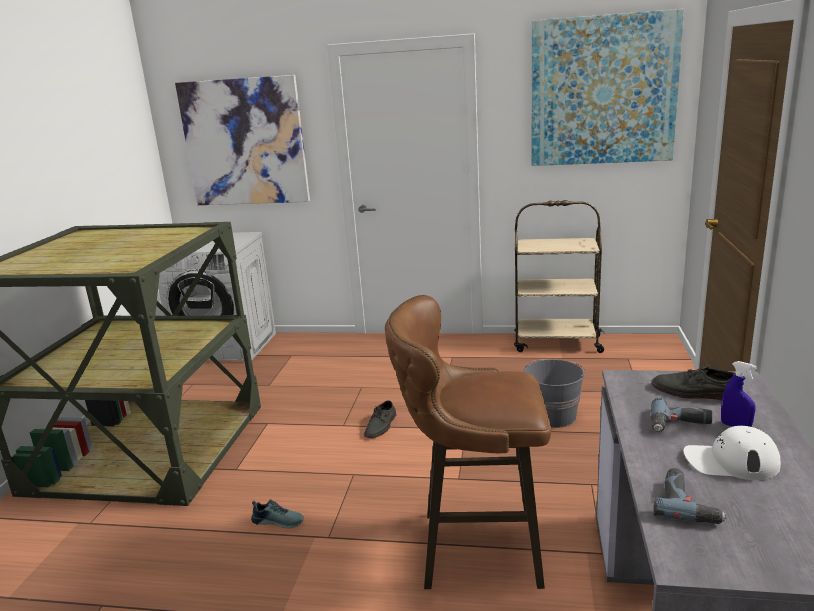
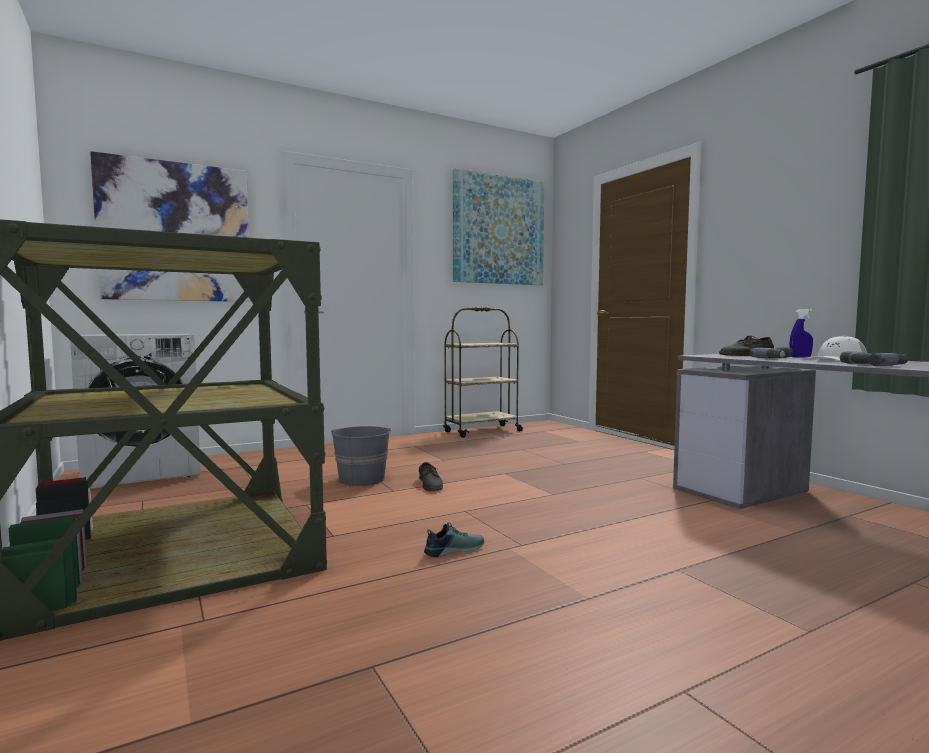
camera: 40 degrees left, 15 degrees down
brown stool [385,295,551,589] -> none
grey bucket [524,359,586,428] -> grey bucket moved to [331,426,391,486]

